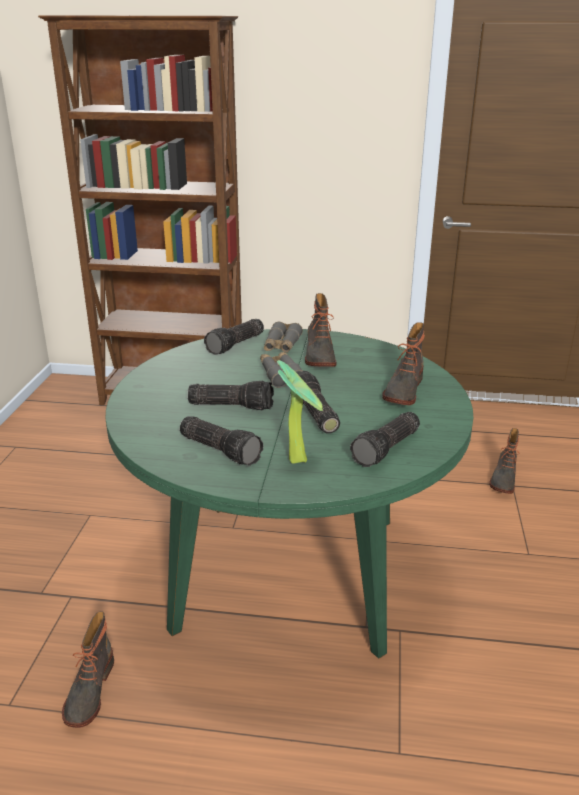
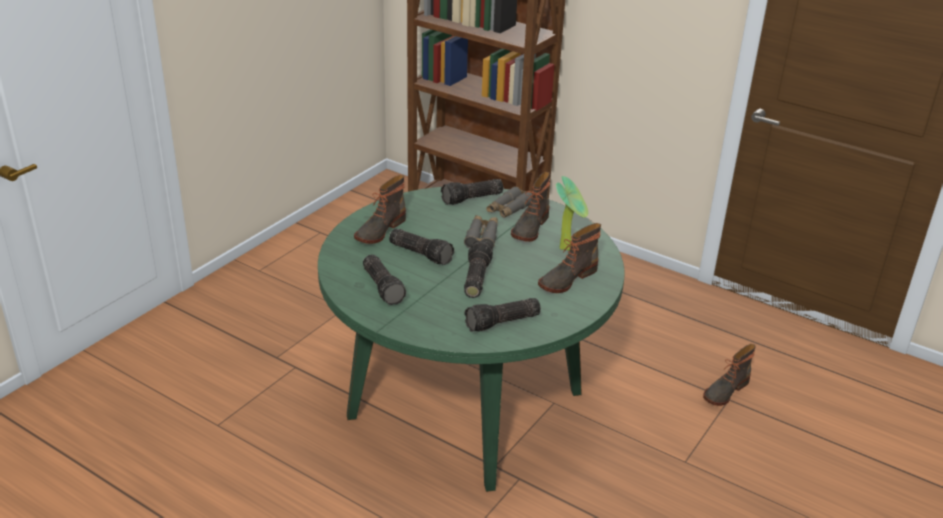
camera: 25 degrees right, 5 degrees up
boot [62,611,114,728] -> boot moved to [354,175,406,244]
potted plant [277,360,323,464] -> potted plant moved to [556,176,588,251]

